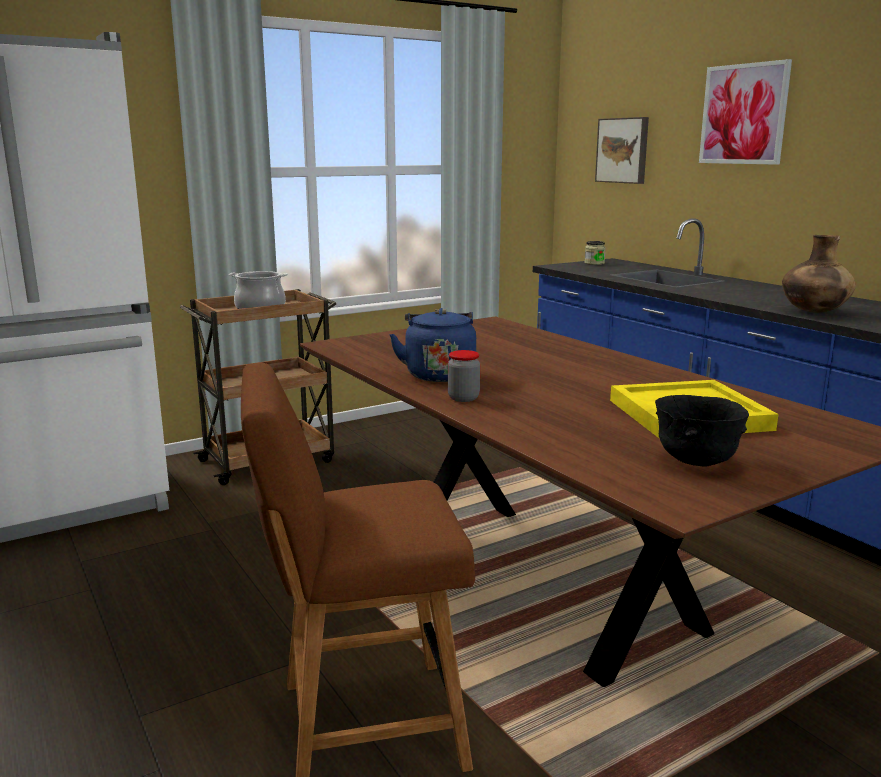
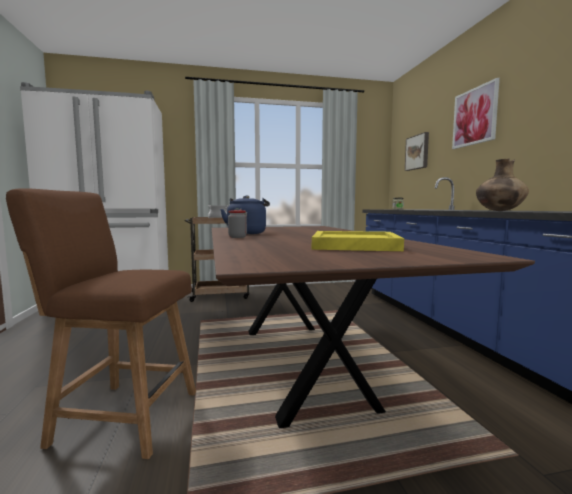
camera: 20 degrees right, 10 degrees down
black bowl [655,395,749,466] -> none

